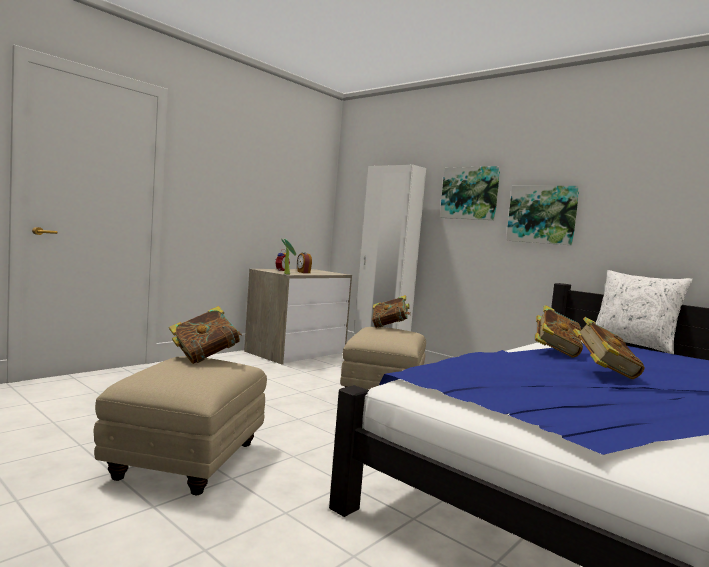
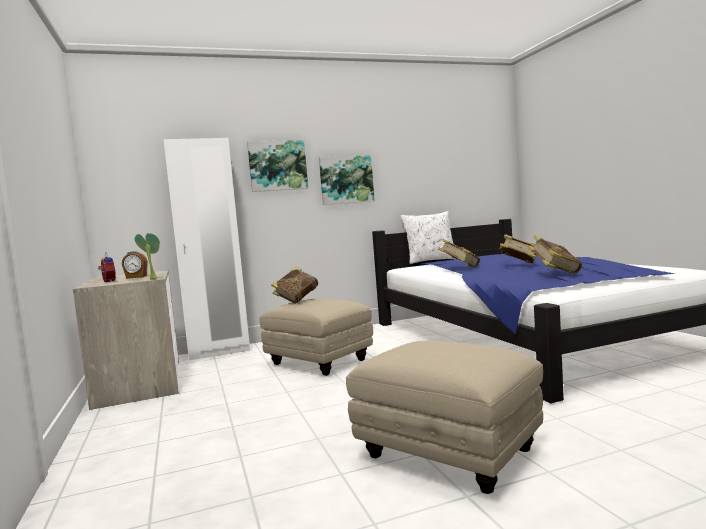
camera: 60 degrees left, 0 degrees up
book [169,306,242,364] -> book moved to [528,236,582,274]

